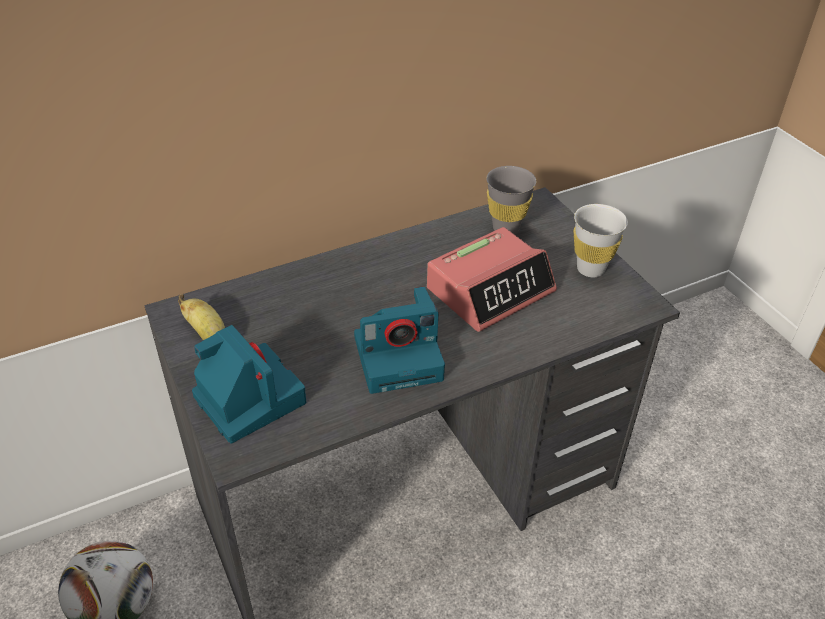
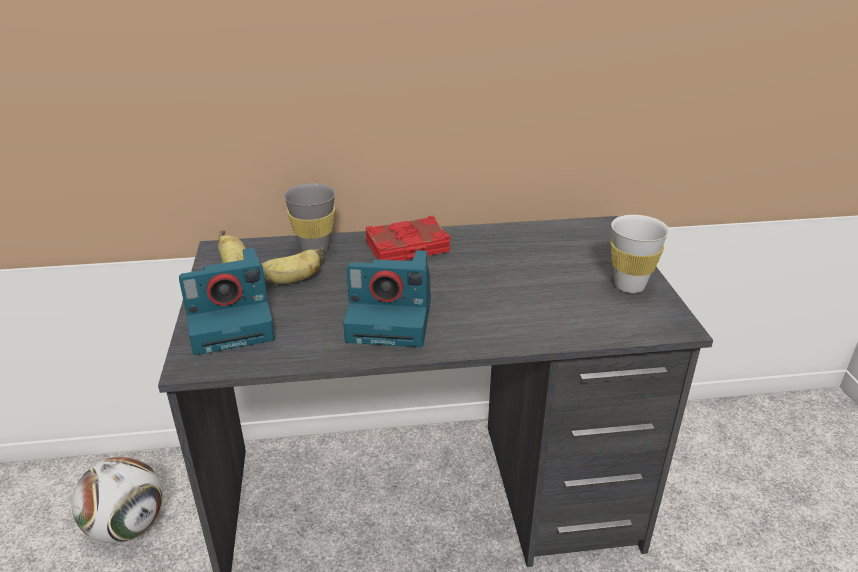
camera: 20 degrees right, 10 degrees down
camera [192,325,306,444] -> camera turned 90 degrees clockwise [179,248,275,355]
alarm clock [427,227,557,332] -> none
grey cup [486,166,536,235] -> grey cup moved to [283,183,336,253]
none -> banana [262,247,324,284]
none -> red book [366,216,451,261]

